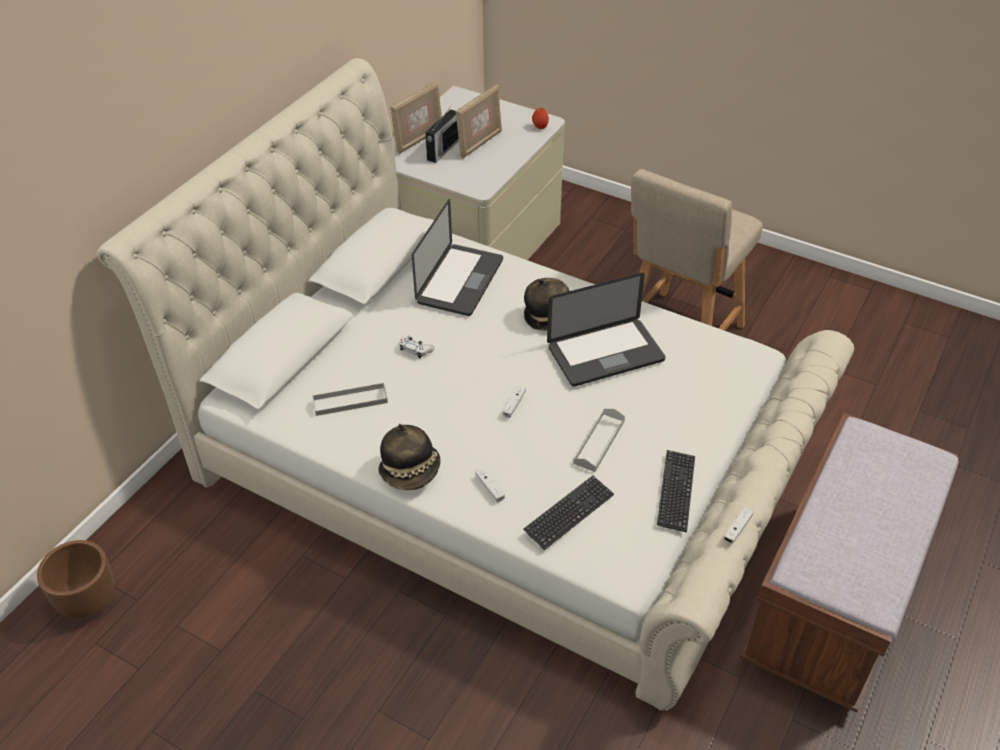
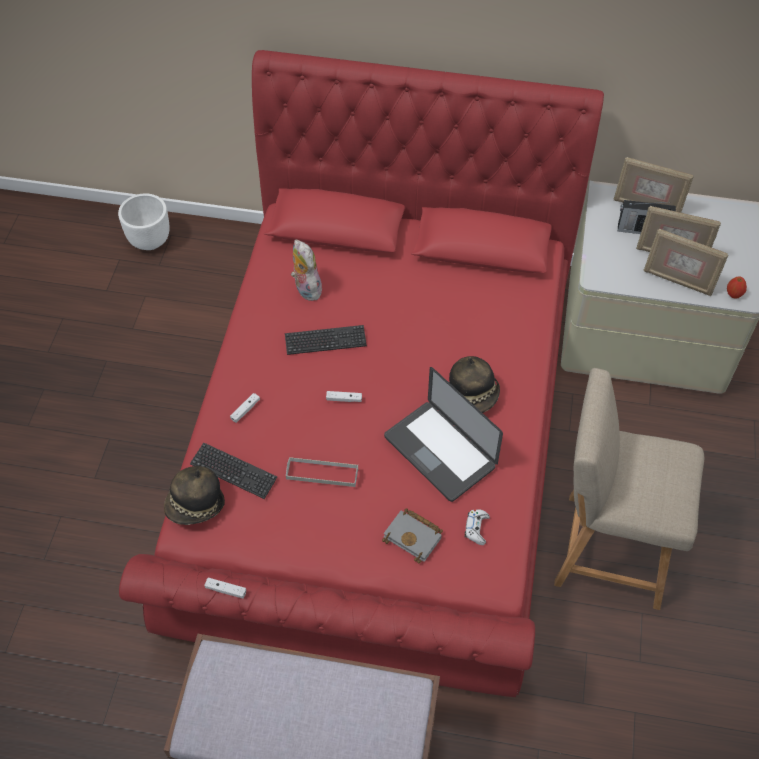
camera: 70 degrees right, 10 degrees up
brown planter [37,540,114,619] -> white planter [118,193,169,250]
beige bed [97,58,854,711] -> red bed [119,50,604,697]
grey tray [312,382,388,416] -> plush toy [291,240,323,301]
hat [378,424,441,490] -> hat moved to [164,466,225,525]
white game controller [399,335,434,358] -> white game controller moved to [465,510,490,545]
laptop [412,199,503,316] -> none
keyboard [657,450,695,532] -> keyboard moved to [285,325,367,355]
none -> grey book [382,508,443,564]
none -> picture frame [644,229,728,296]

